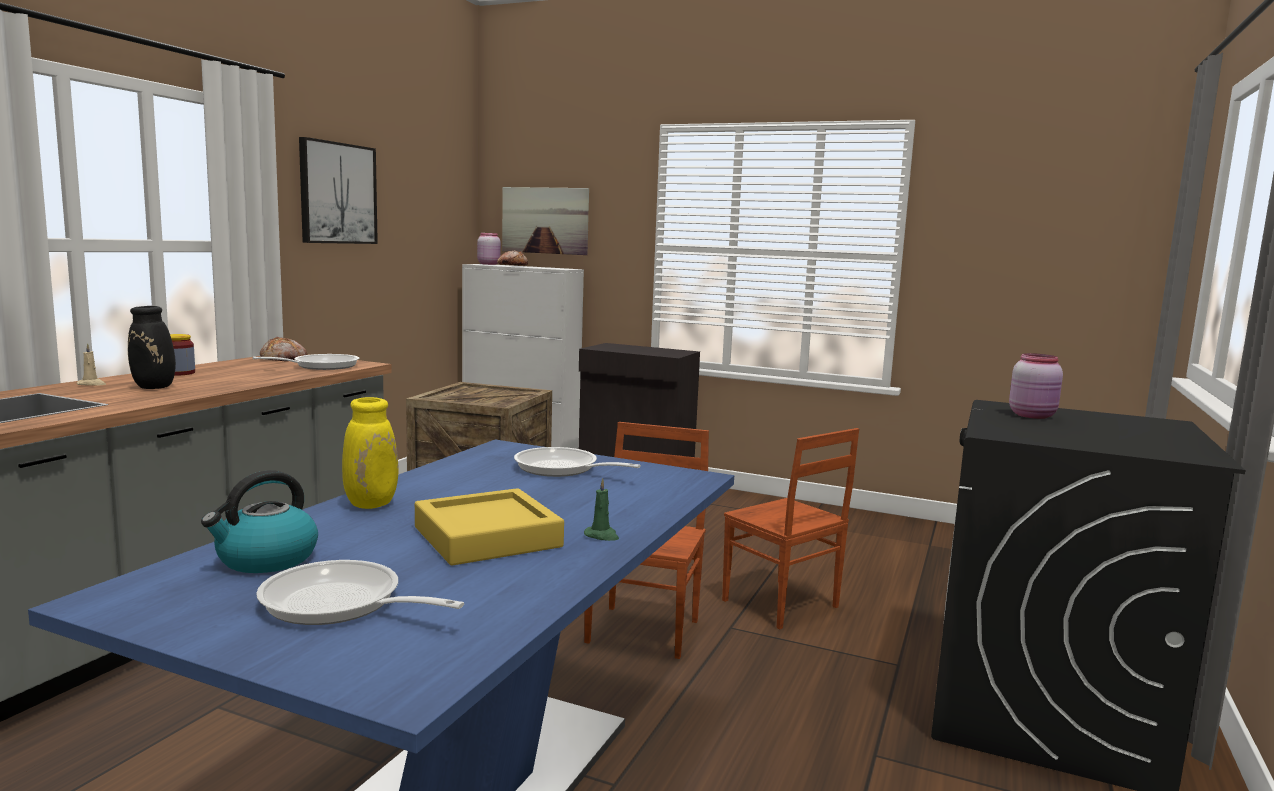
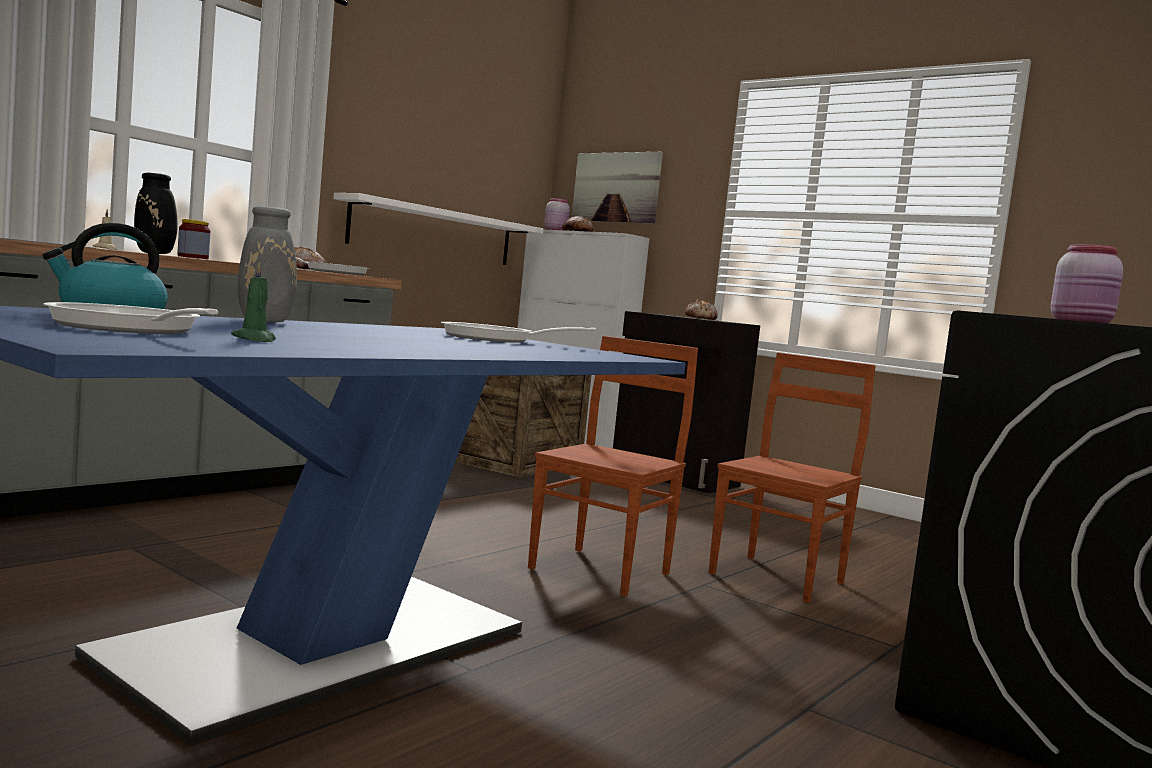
camera: 15 degrees right, 5 degrees down
picture [299,137,378,244] -> none
yellow vase [342,381,398,509] -> grey vase [238,206,297,322]
yellow tray [415,488,564,566] -> none
frying pan [514,447,641,477] -> frying pan turned 45 degrees counterclockwise [441,322,596,343]
green candle [584,478,619,541] -> green candle moved to [231,261,276,342]
brown chair [722,428,859,629] -> brown chair turned 120 degrees counterclockwise [709,353,876,603]
none -> white shelf [333,193,543,265]
none -> bread [685,299,718,320]

